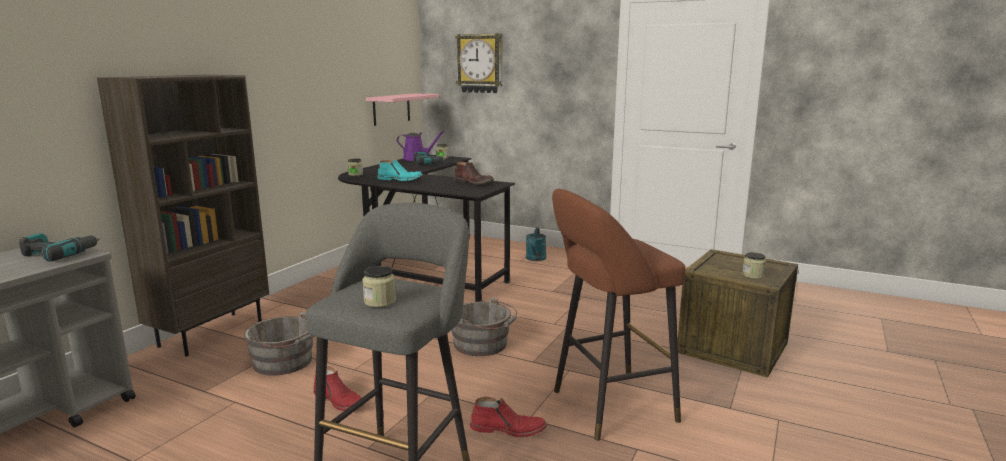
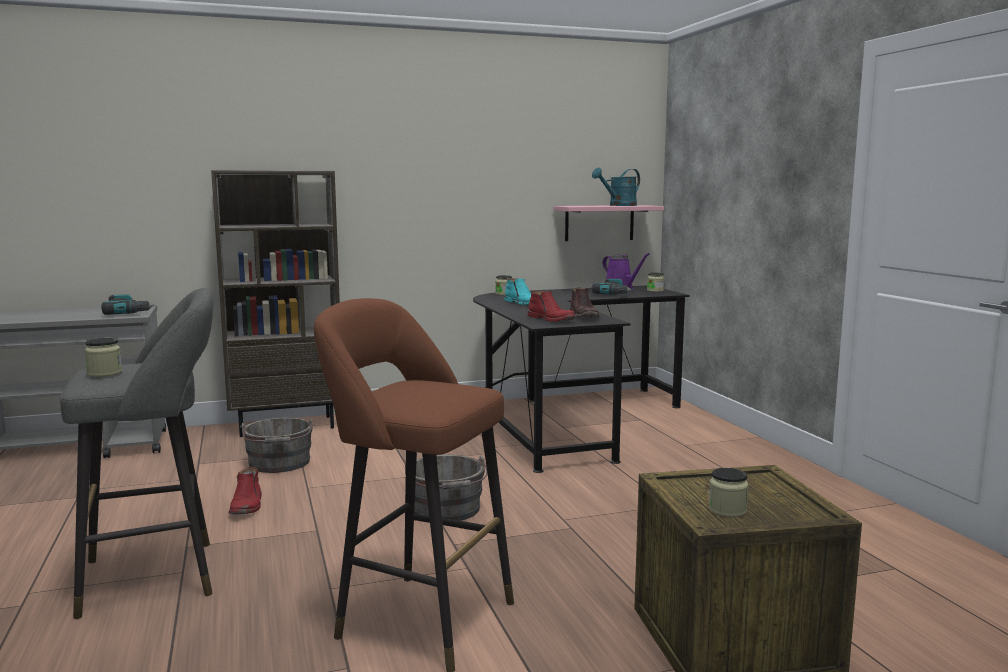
camera: 45 degrees right, 5 degrees down
wall clock [455,33,502,93] -> none
red boot [470,397,547,437] -> red boot moved to [527,291,576,322]
turquoise watering can [526,227,546,261] -> turquoise watering can moved to [592,168,640,206]

